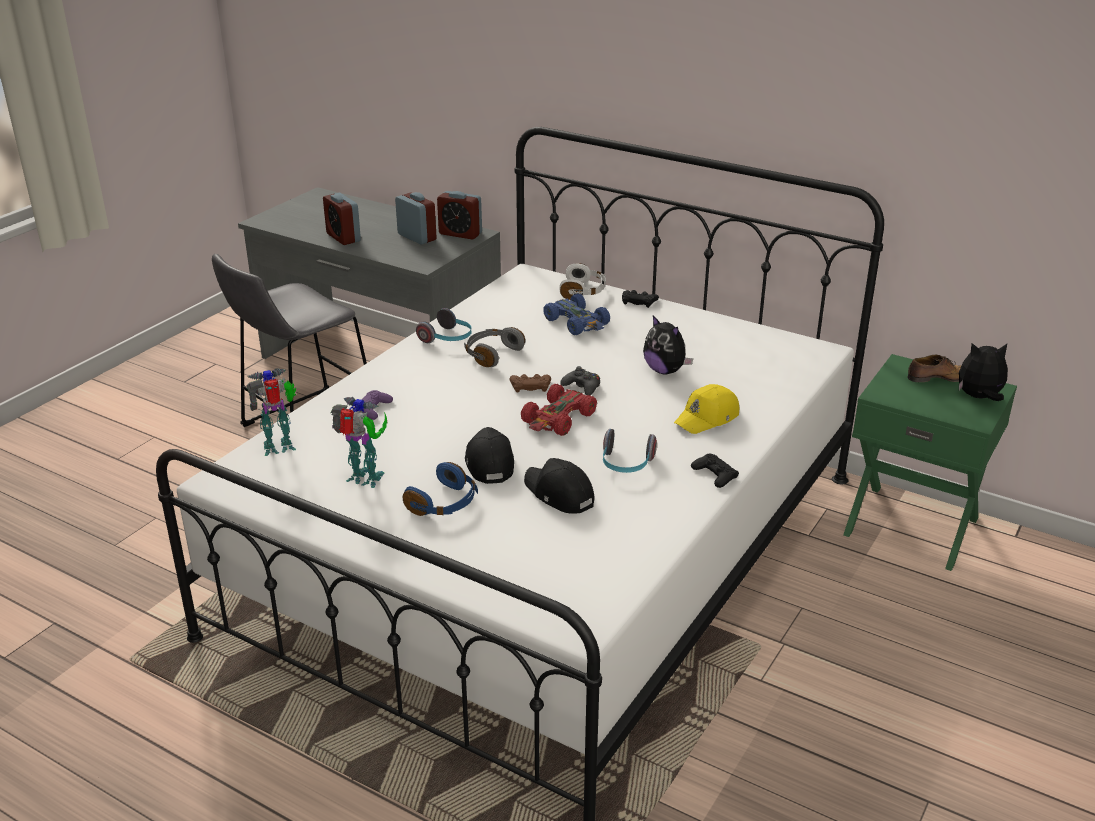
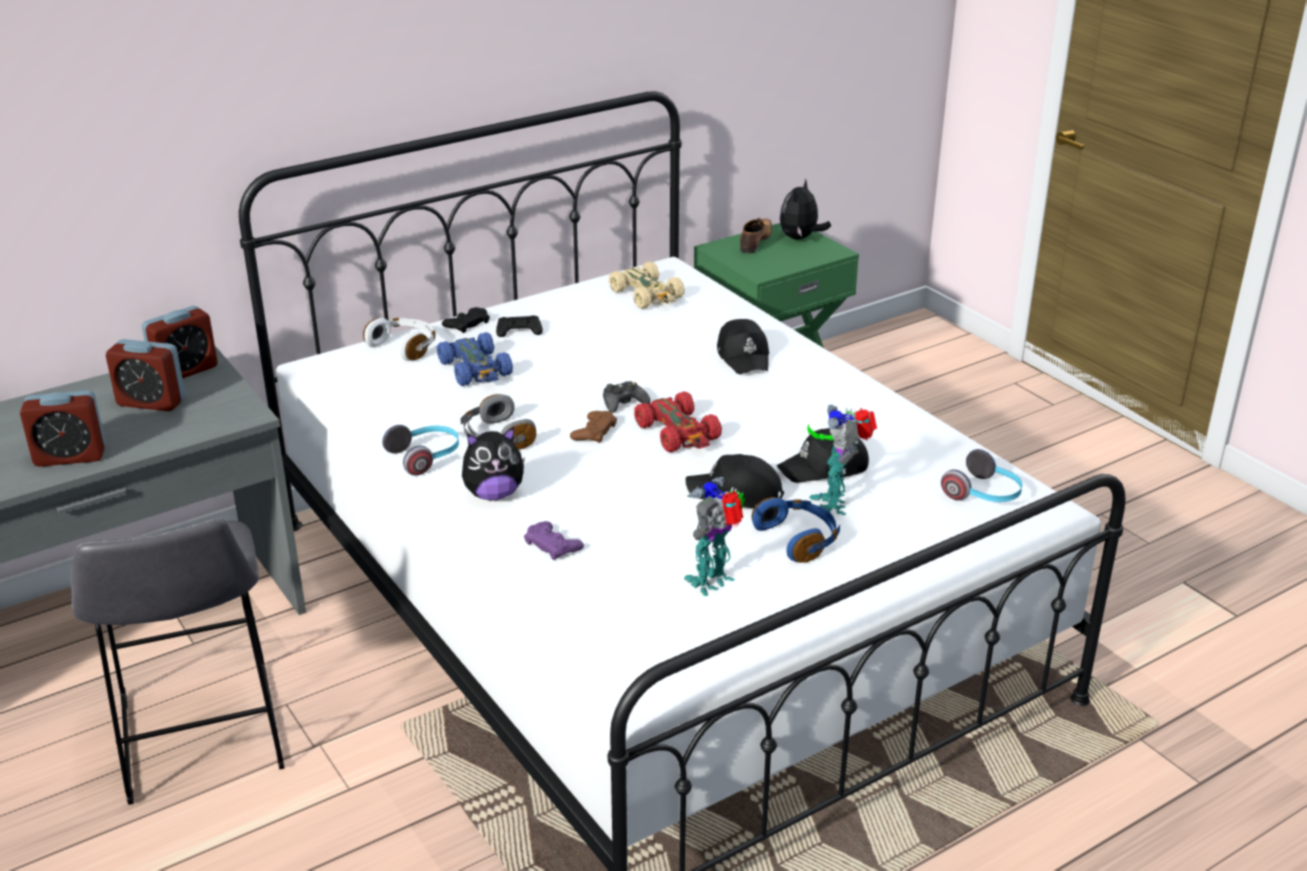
camera: 65 degrees left, 0 degrees up
toy robot [247,368,296,456] -> toy robot moved to [807,405,877,515]
alarm clock [395,192,437,245] -> alarm clock turned 150 degrees counterclockwise [106,339,185,411]
blue toy car [543,294,610,335] -> blue toy car turned 75 degrees clockwise [437,332,513,386]
headphones [603,429,657,473] -> headphones moved to [941,449,1022,502]
plush toy [643,315,693,374] -> plush toy moved to [462,427,525,500]
yellow cap [674,384,739,434] -> black cap [717,319,769,374]
black game controller [691,454,739,488] -> black game controller moved to [496,315,543,337]
none -> beige toy car [609,262,685,309]

